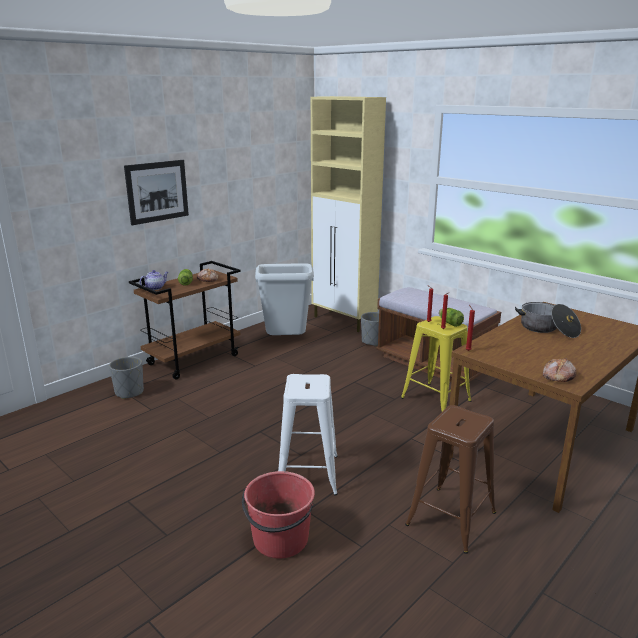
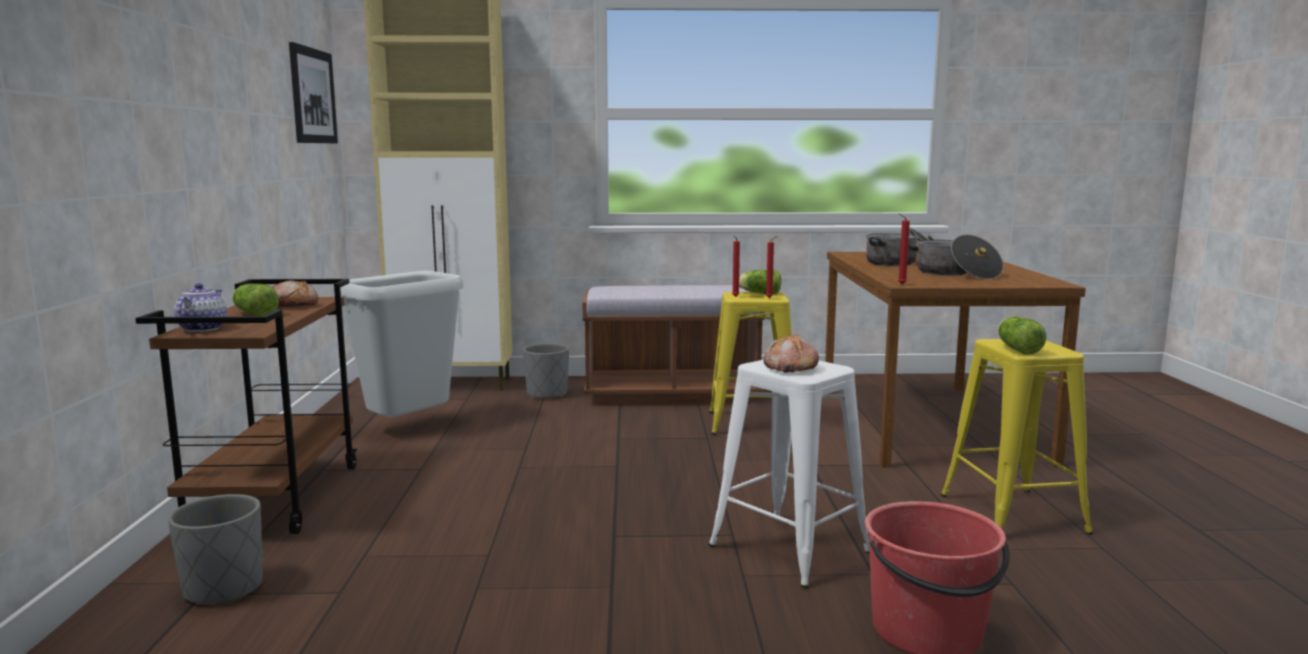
camera: 45 degrees left, 10 degrees down
picture [124,160,189,225] -> picture moved to [289,42,338,143]
brown stool [405,405,496,554] -> yellow stool [941,339,1093,535]
bread [543,358,577,382] -> bread moved to [763,334,819,373]
none -> cooking pot [908,235,1003,279]
none -> lettuce [998,316,1046,355]

